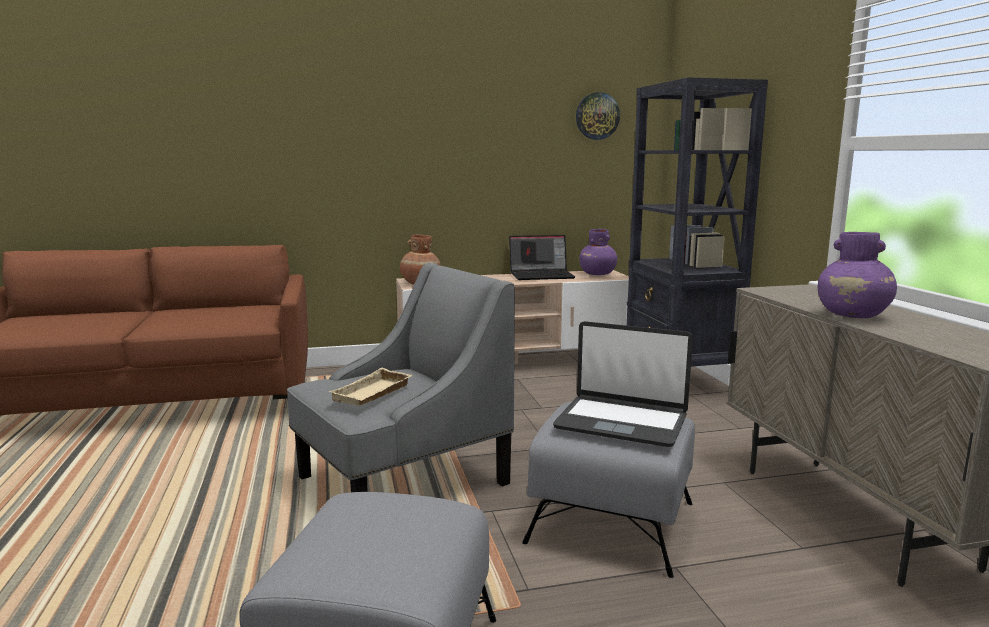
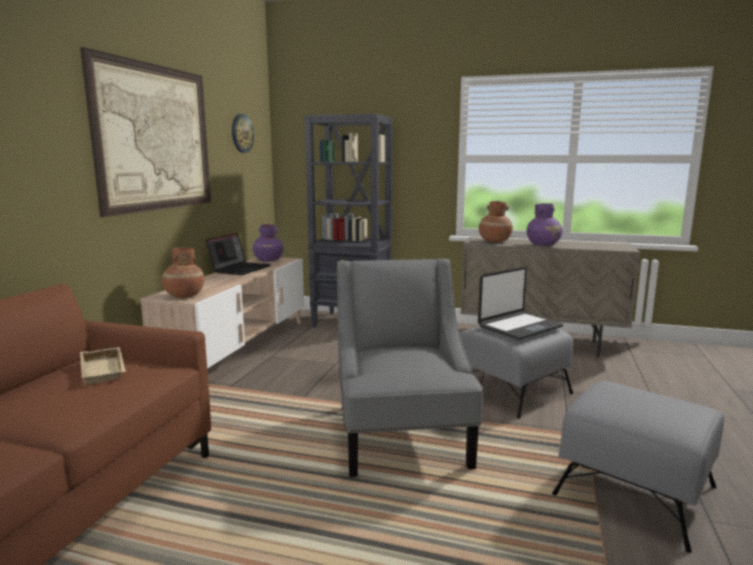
camera: 60 degrees left, 0 degrees up
beige tray [328,368,412,406] -> beige tray moved to [80,347,126,385]
none -> picture [80,47,211,217]
none -> brown vase [479,201,513,242]

